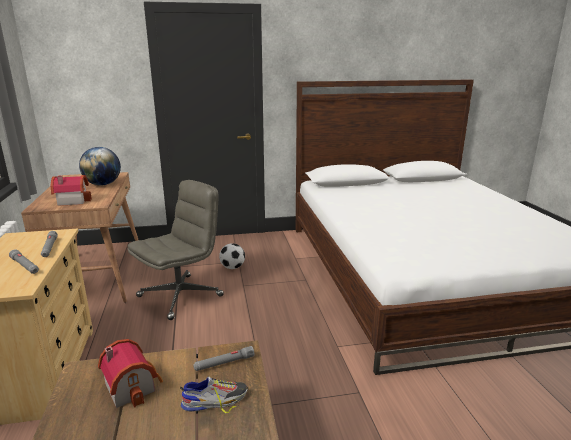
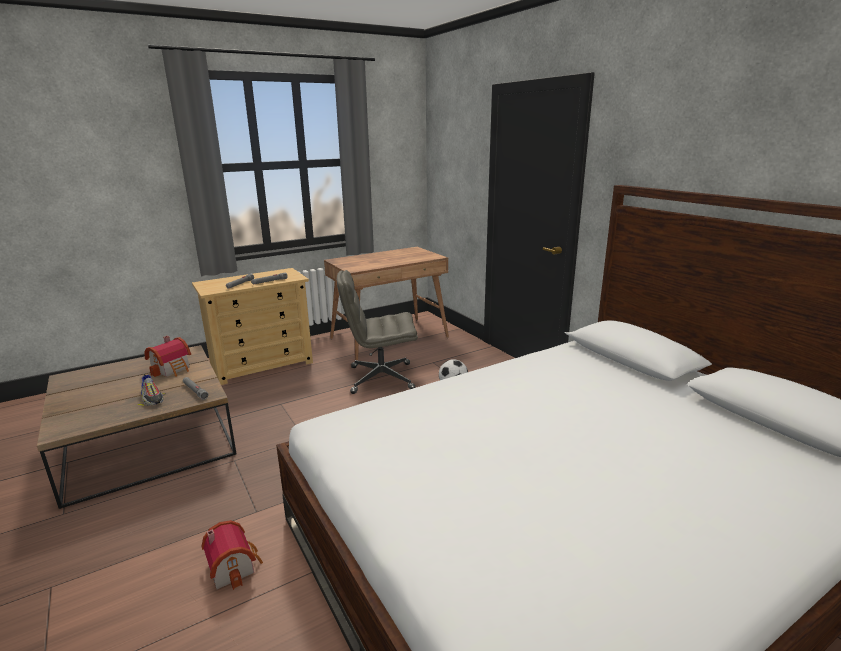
camera: 70 degrees right, 0 degrees up
toy house [51,175,92,206] -> toy house moved to [201,520,263,590]
globe [79,147,121,185] -> none
grey office chair [128,180,224,320] -> grey office chair turned 150 degrees clockwise [337,270,418,394]

